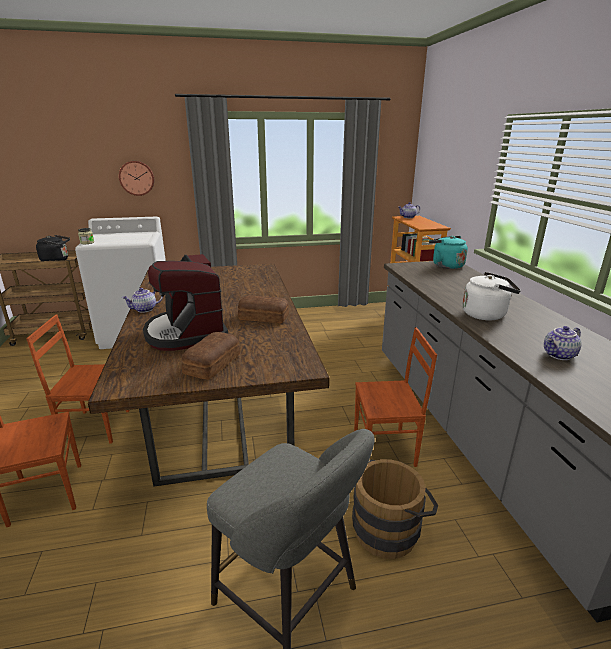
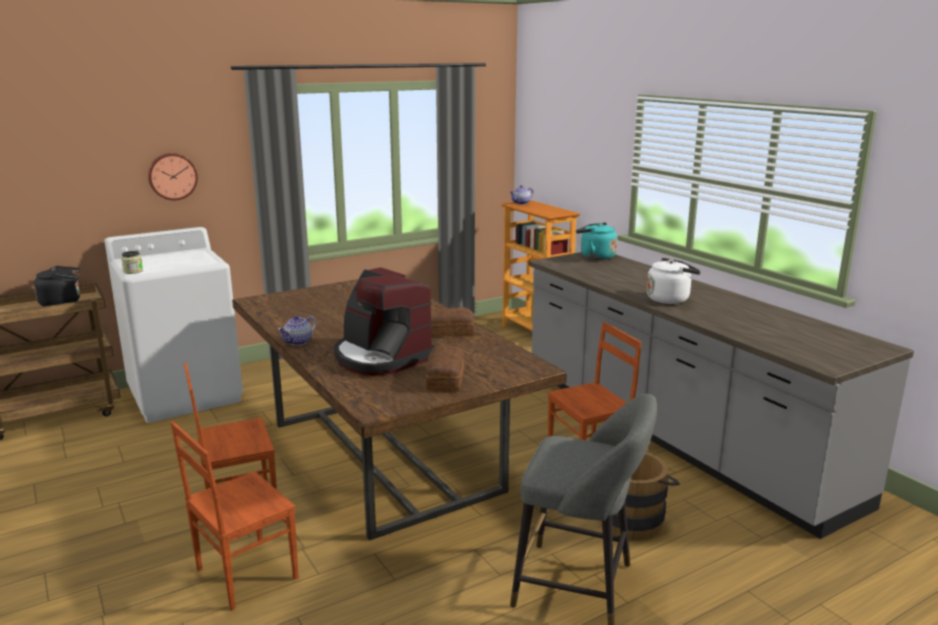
camera: 20 degrees left, 5 degrees down
teapot [544,326,582,360] -> none

